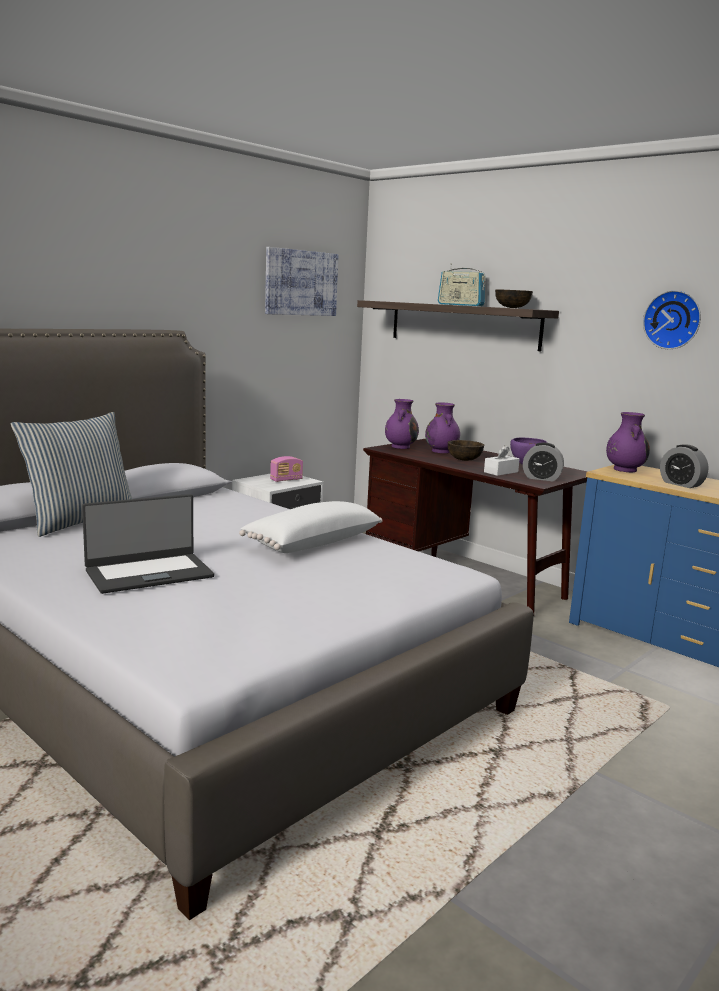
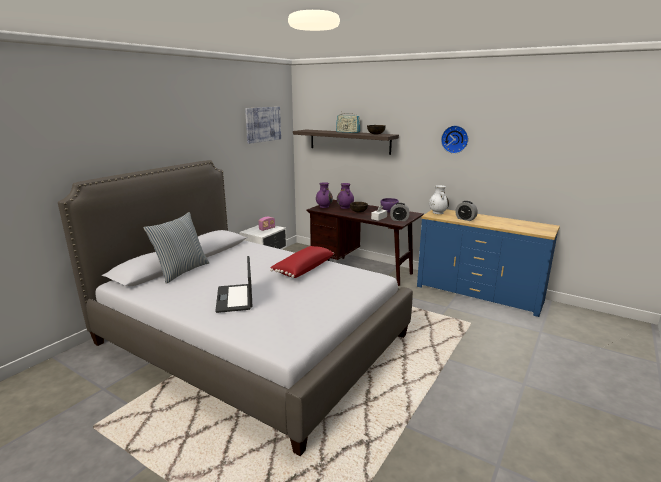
camera: 10 degrees left, 5 degrees up
laptop [82,494,214,594] -> laptop turned 120 degrees clockwise [215,256,253,313]
white pillow [239,501,383,553] -> red pillow [270,246,334,278]
purple vase [606,412,650,472] -> white vase [429,185,449,214]

